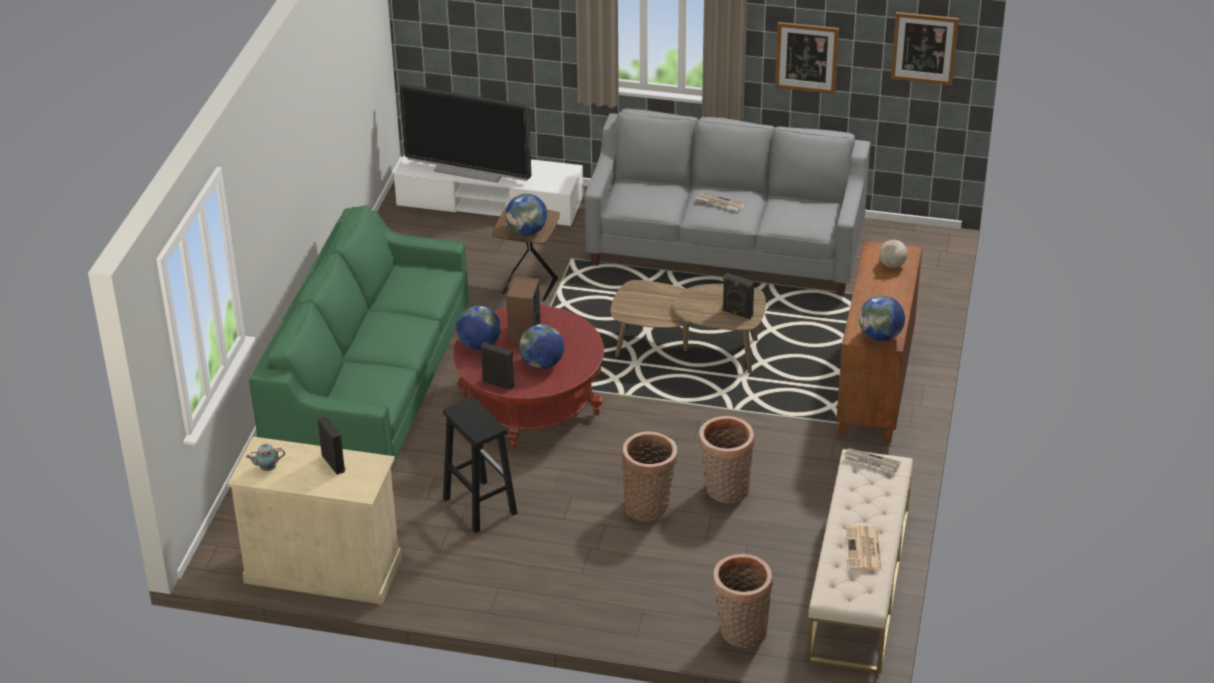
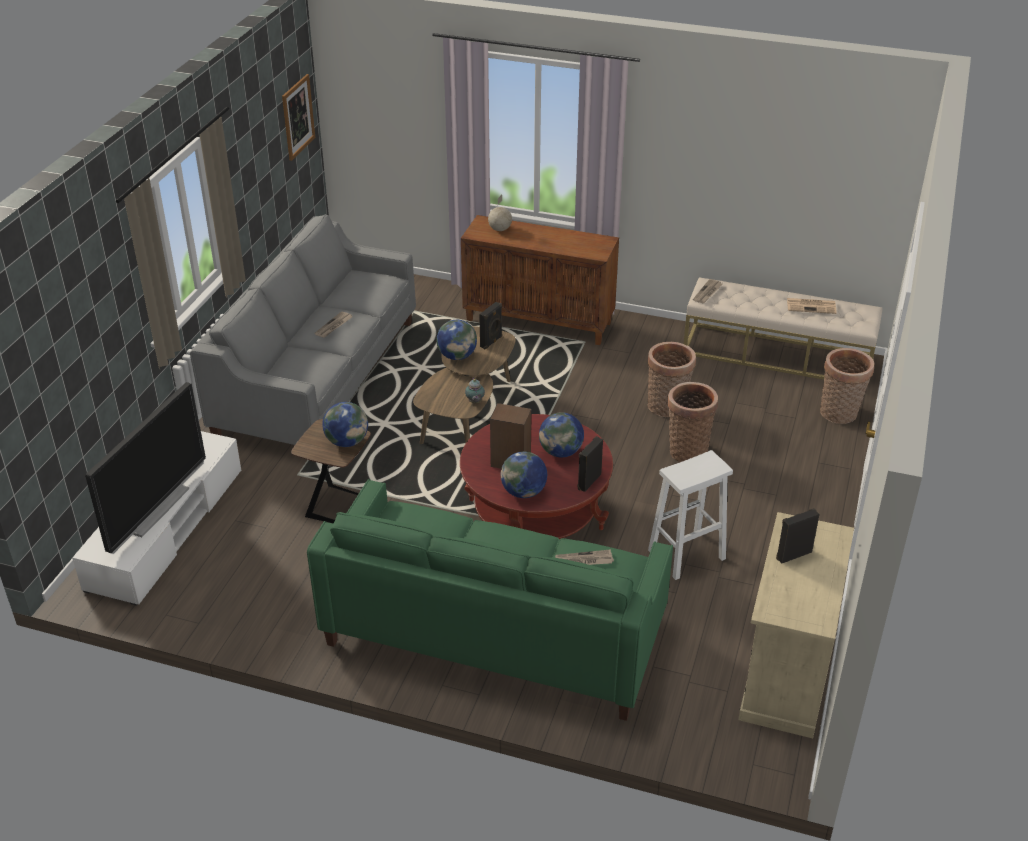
camera: 85 degrees left, 0 degrees up
teapot [246,443,285,471] -> teapot moved to [465,378,485,403]
black stool [443,397,517,533] -> white stool [648,450,733,580]
picture [775,22,839,94] -> none
globe [859,296,905,341] -> globe moved to [437,320,477,360]
none -> newspaper [555,549,614,565]

